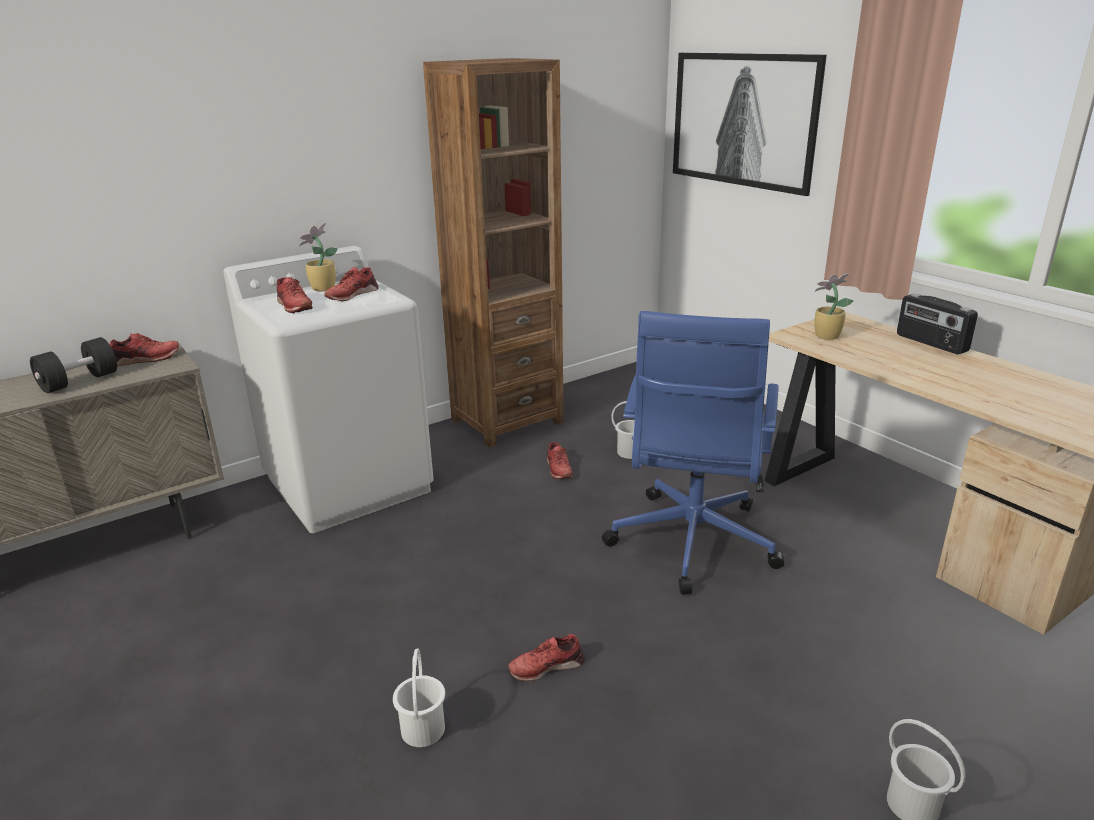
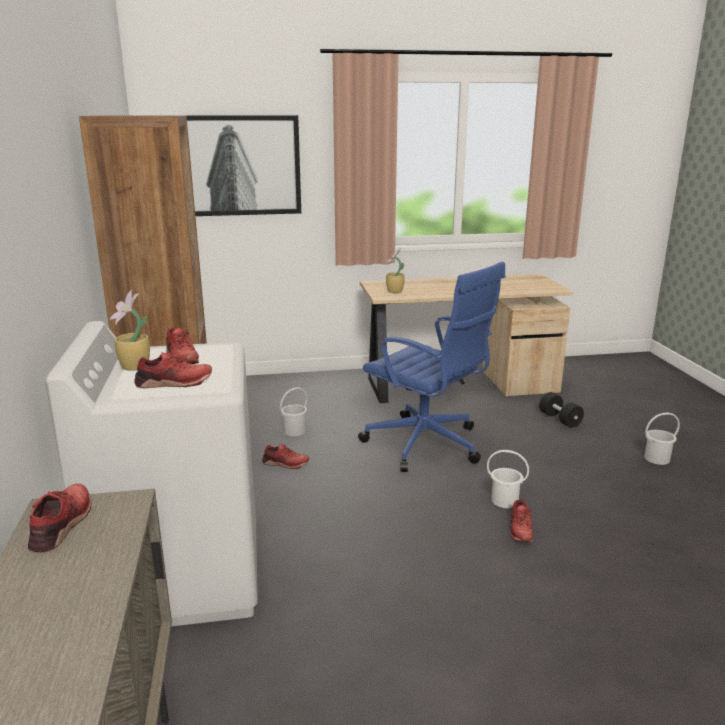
camera: 65 degrees left, 5 degrees down
black dumbbell [30,337,117,393] -> black dumbbell moved to [539,392,584,428]
white bucket [393,649,445,747] -> white bucket moved to [487,450,529,508]
radio [897,294,978,355] -> none

